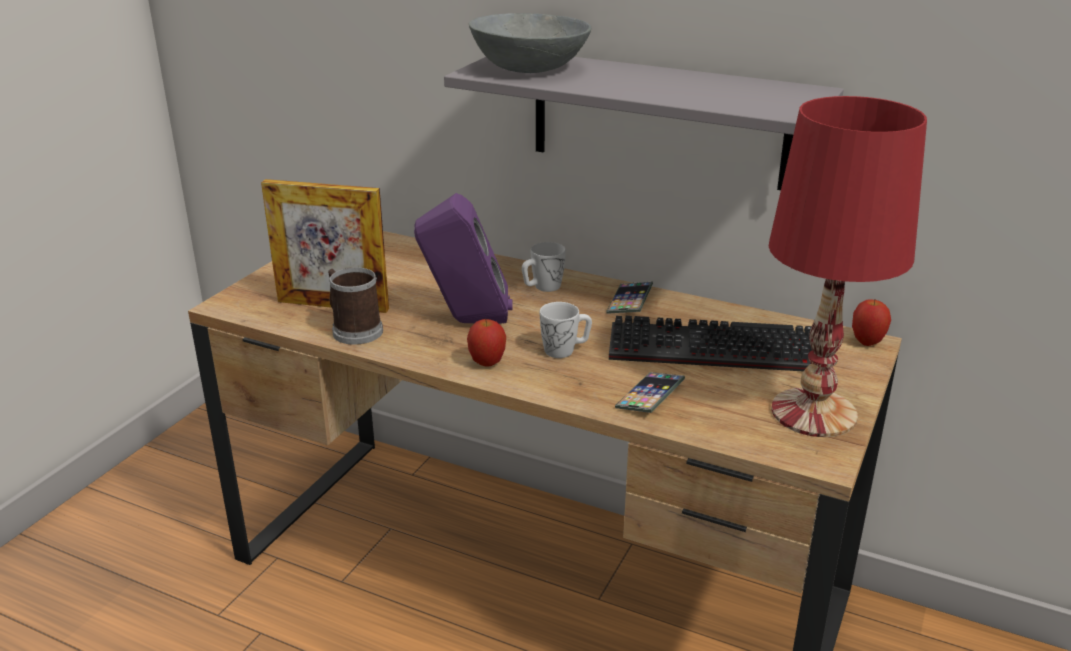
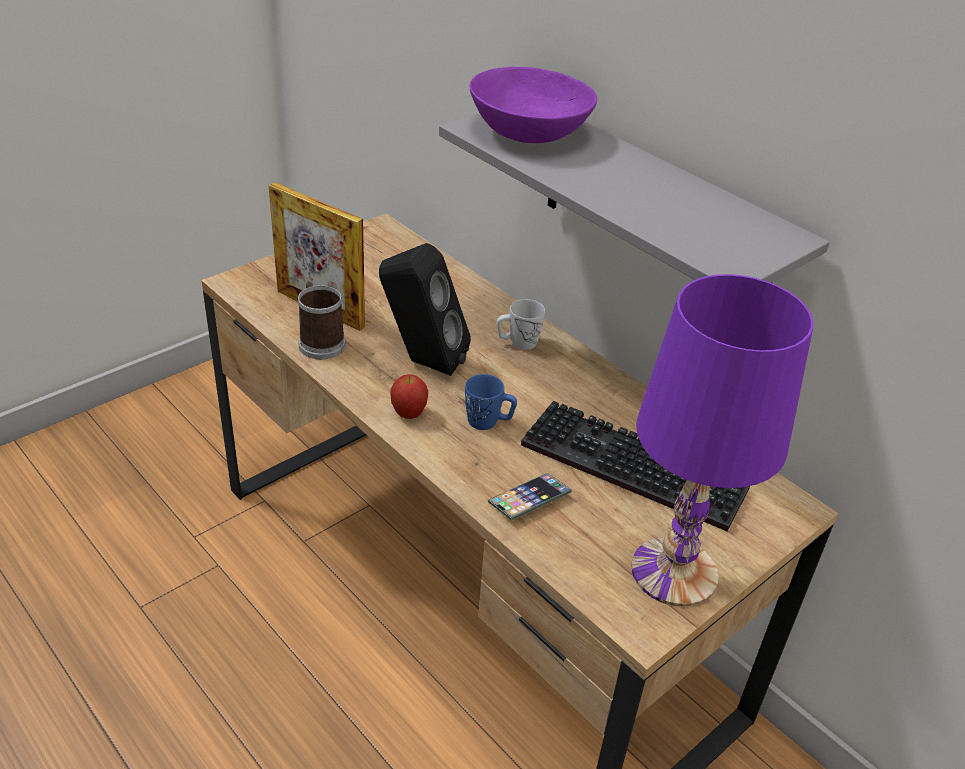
camera: 20 degrees right, 10 degrees up
purple speaker [414,193,512,323] -> black speaker [379,243,471,376]
grey bowl [469,13,591,73] -> purple bowl [469,67,597,143]
white mug [540,302,592,358] -> blue mug [465,374,517,430]
phone [606,281,653,314] -> none
red table lamp [769,96,927,437] -> purple table lamp [631,274,813,607]
apple [852,299,891,346] -> none

